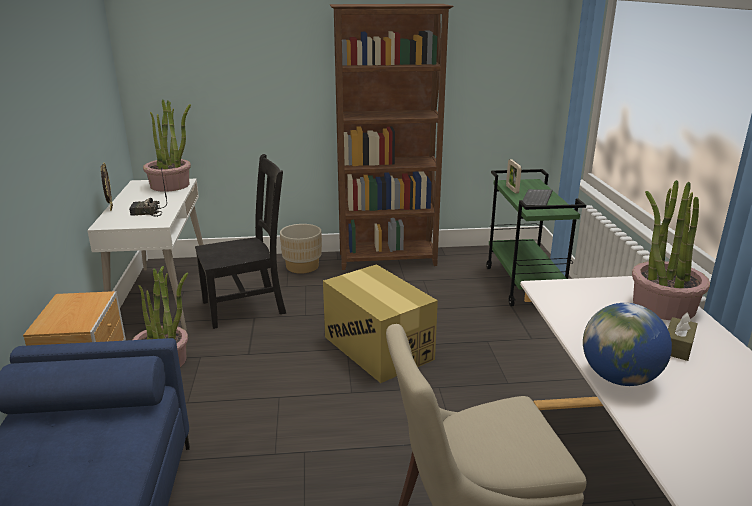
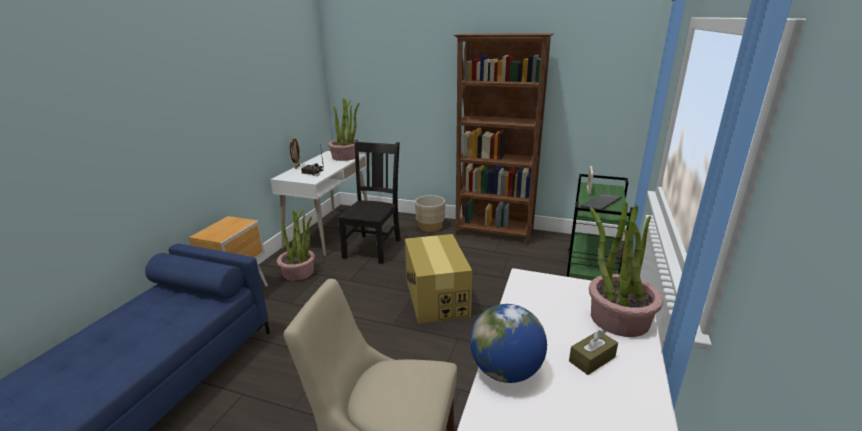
camera: 25 degrees right, 0 degrees up
black chair [195,154,286,329] -> black chair turned 75 degrees counterclockwise [338,140,401,264]

